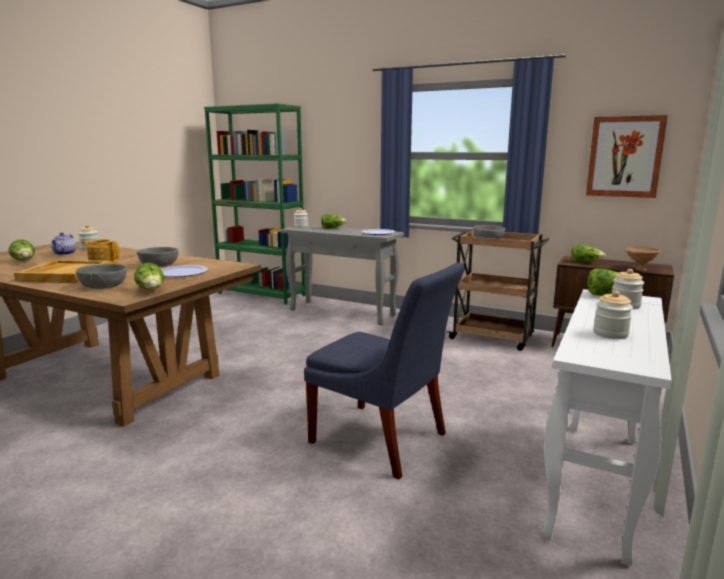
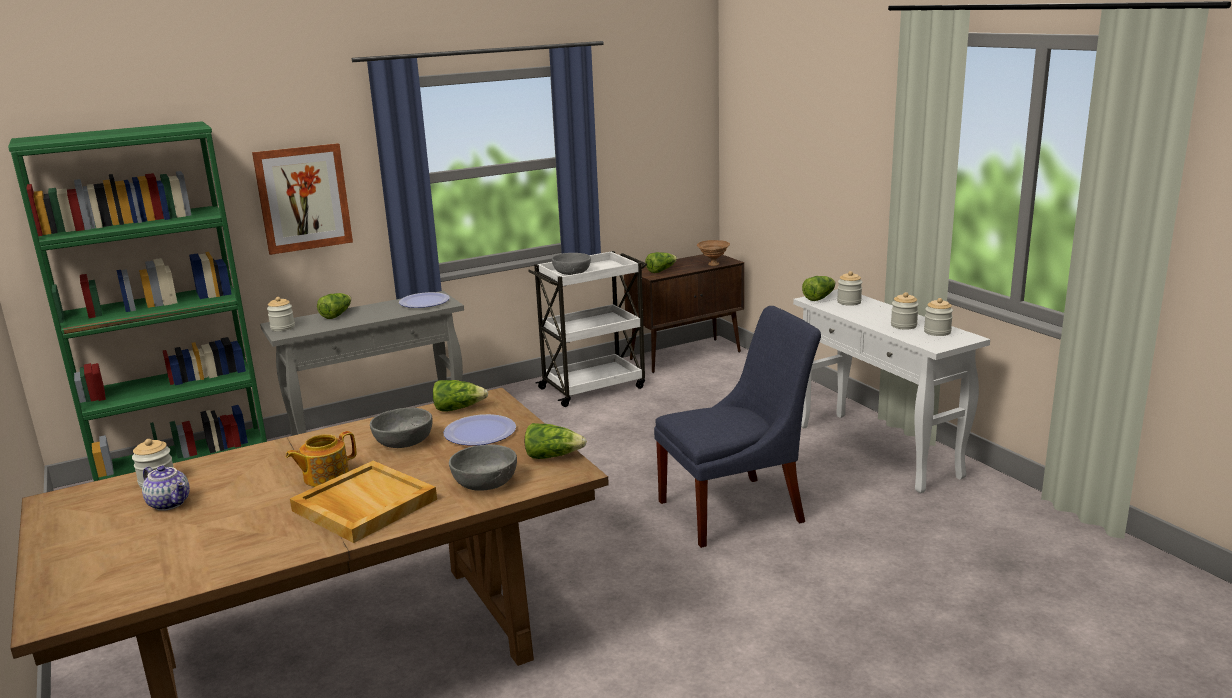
camera: 55 degrees left, 5 degrees up
lettuce [9,239,35,260] -> lettuce moved to [433,380,488,412]
brown cart [447,229,549,351] -> white cart [528,251,647,407]
picture [586,115,668,198] -> picture moved to [252,143,353,255]
none -> jar [924,298,953,336]

